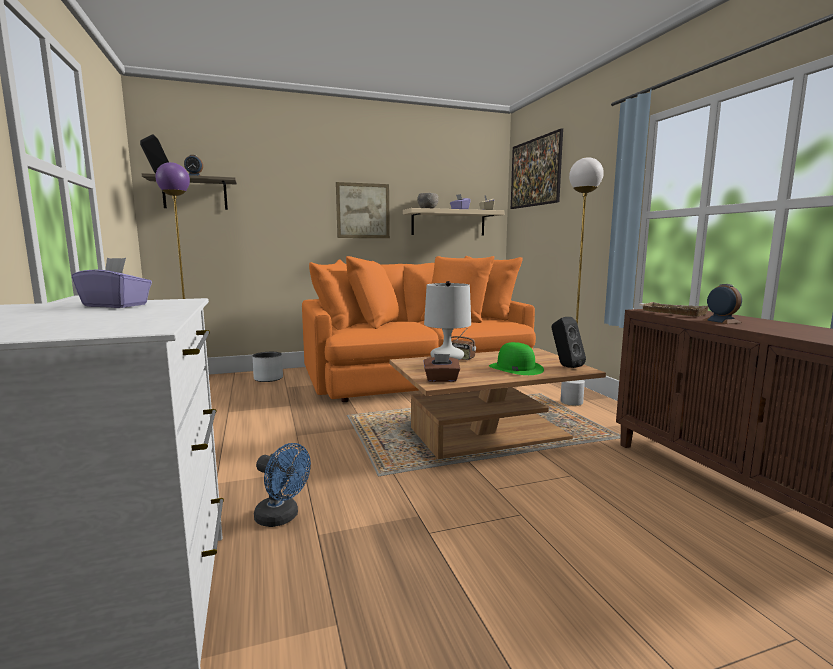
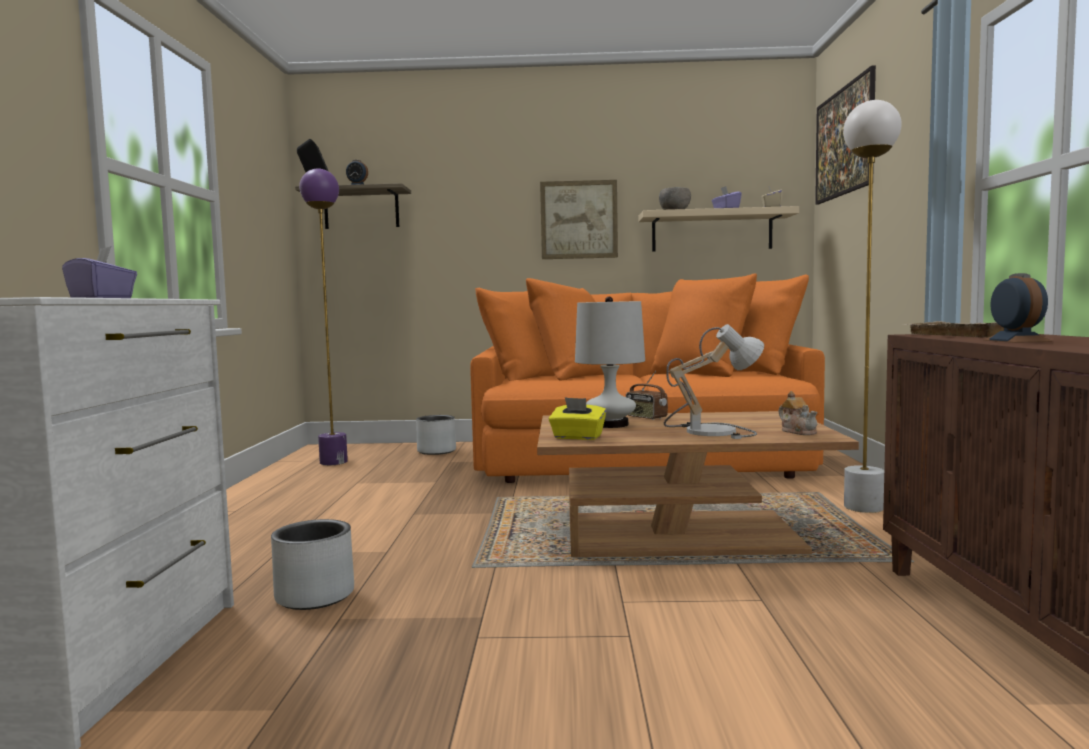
camera: 20 degrees right, 5 degrees down
blue fan [254,443,311,527] -> grey planter [271,519,354,610]
brown tissue box [424,354,460,382] -> yellow tissue box [549,397,606,440]
green hat [489,342,544,375] -> table lamp [664,324,764,439]
black speaker [552,317,586,368] -> teapot [778,391,818,435]

